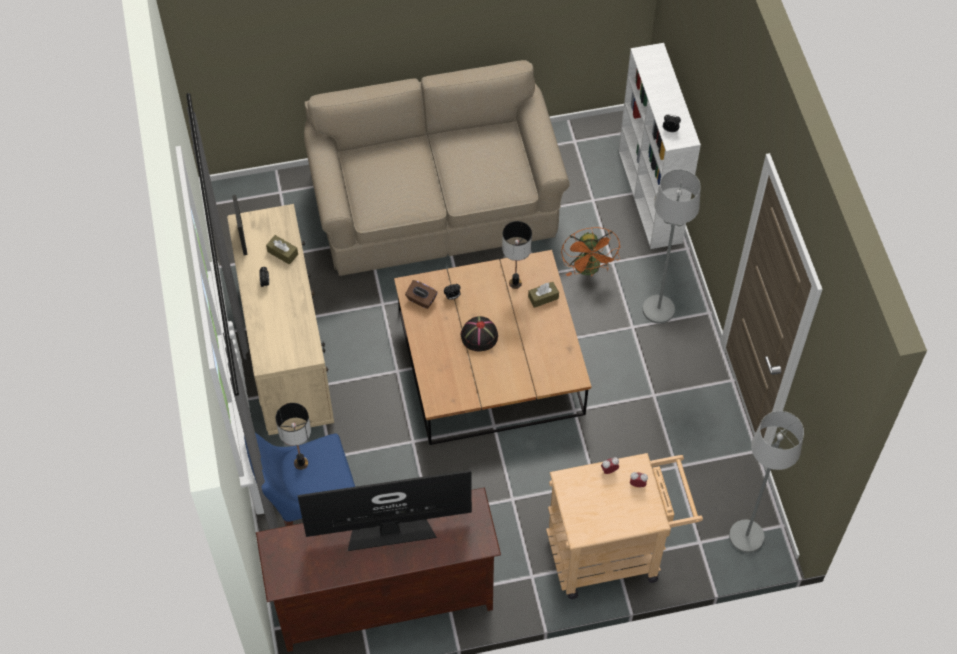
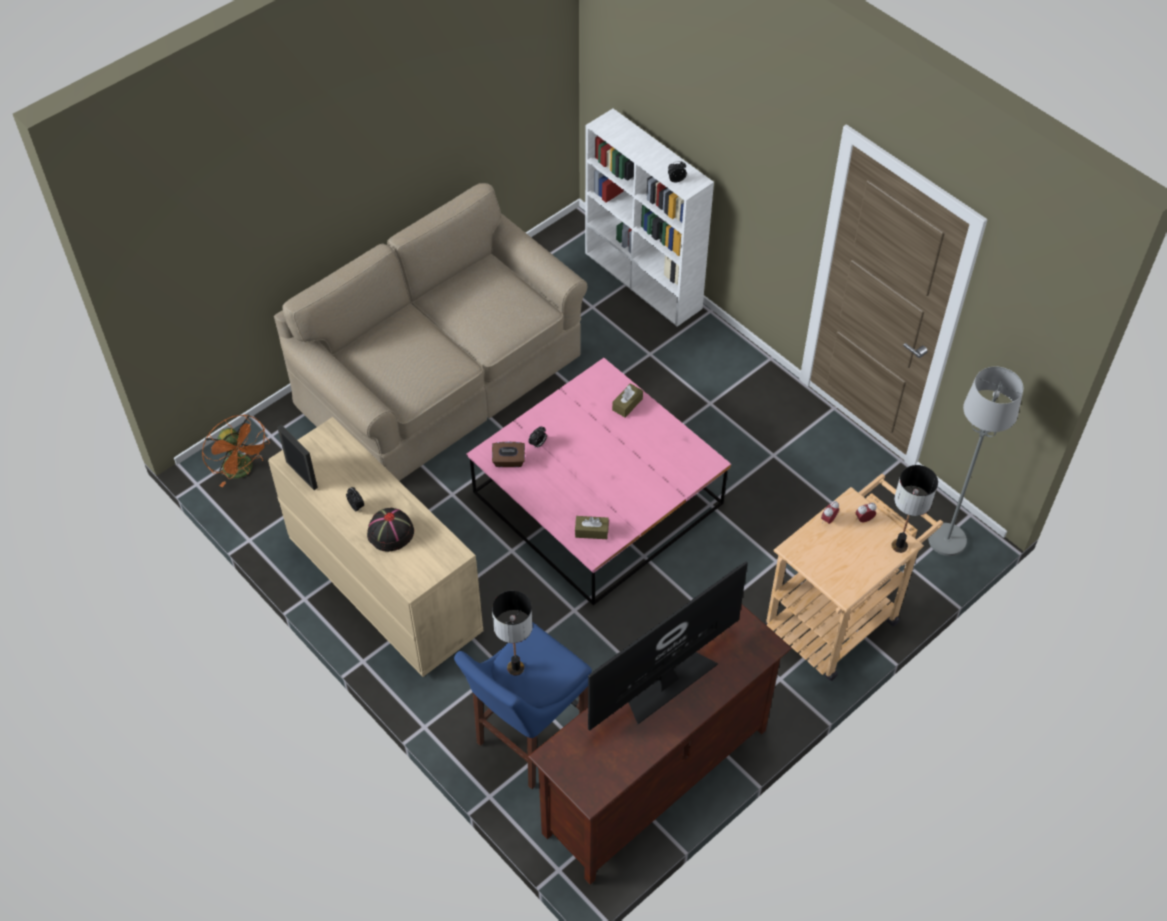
camera: 30 degrees left, 5 degrees down
brown tissue box [266,235,298,265] -> brown tissue box moved to [575,516,609,539]
brown coffee table [394,250,591,445] -> pink coffee table [466,358,731,605]
black hat [461,316,498,351] -> black hat moved to [367,508,414,552]
table lamp [502,221,532,289] -> table lamp moved to [891,465,938,553]
orange fan [561,227,620,277] -> orange fan moved to [202,415,270,487]
grey floor lamp [643,169,701,324] -> none

